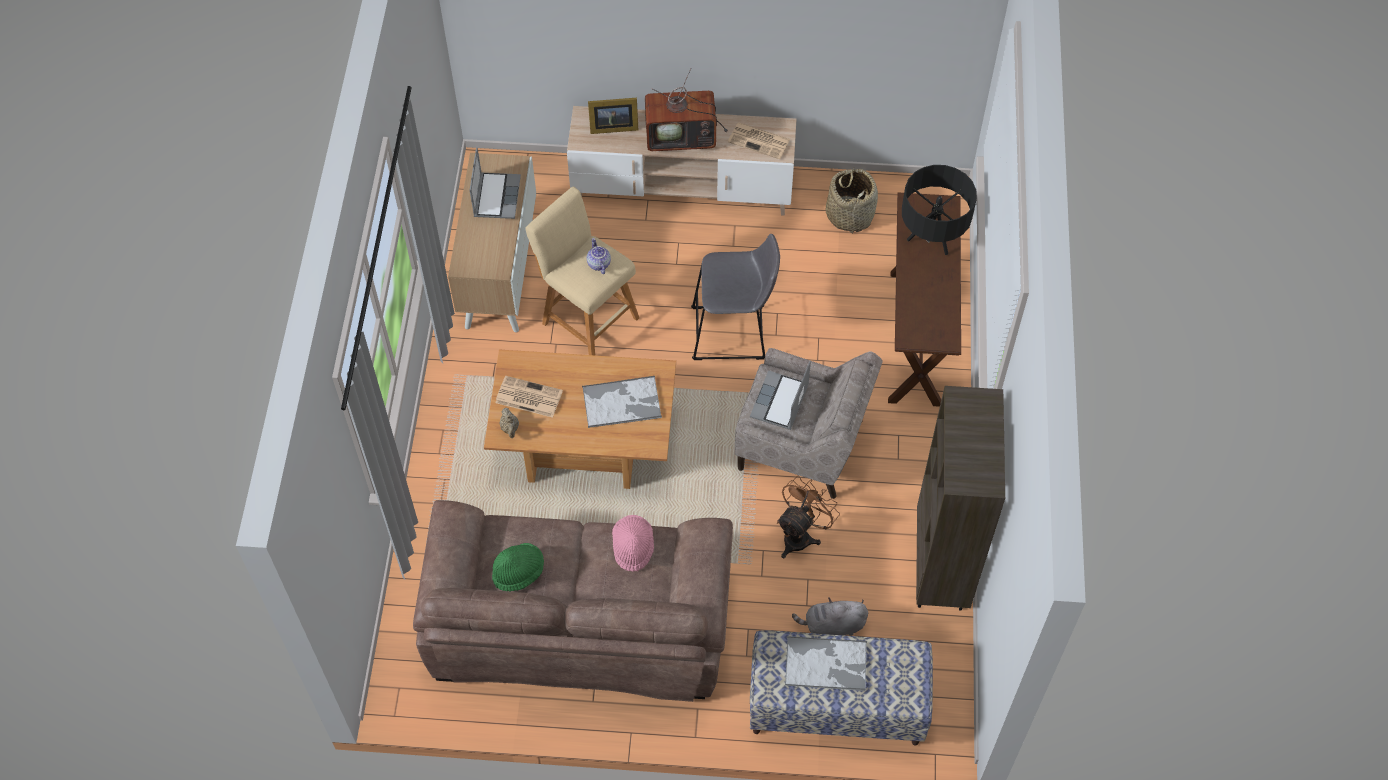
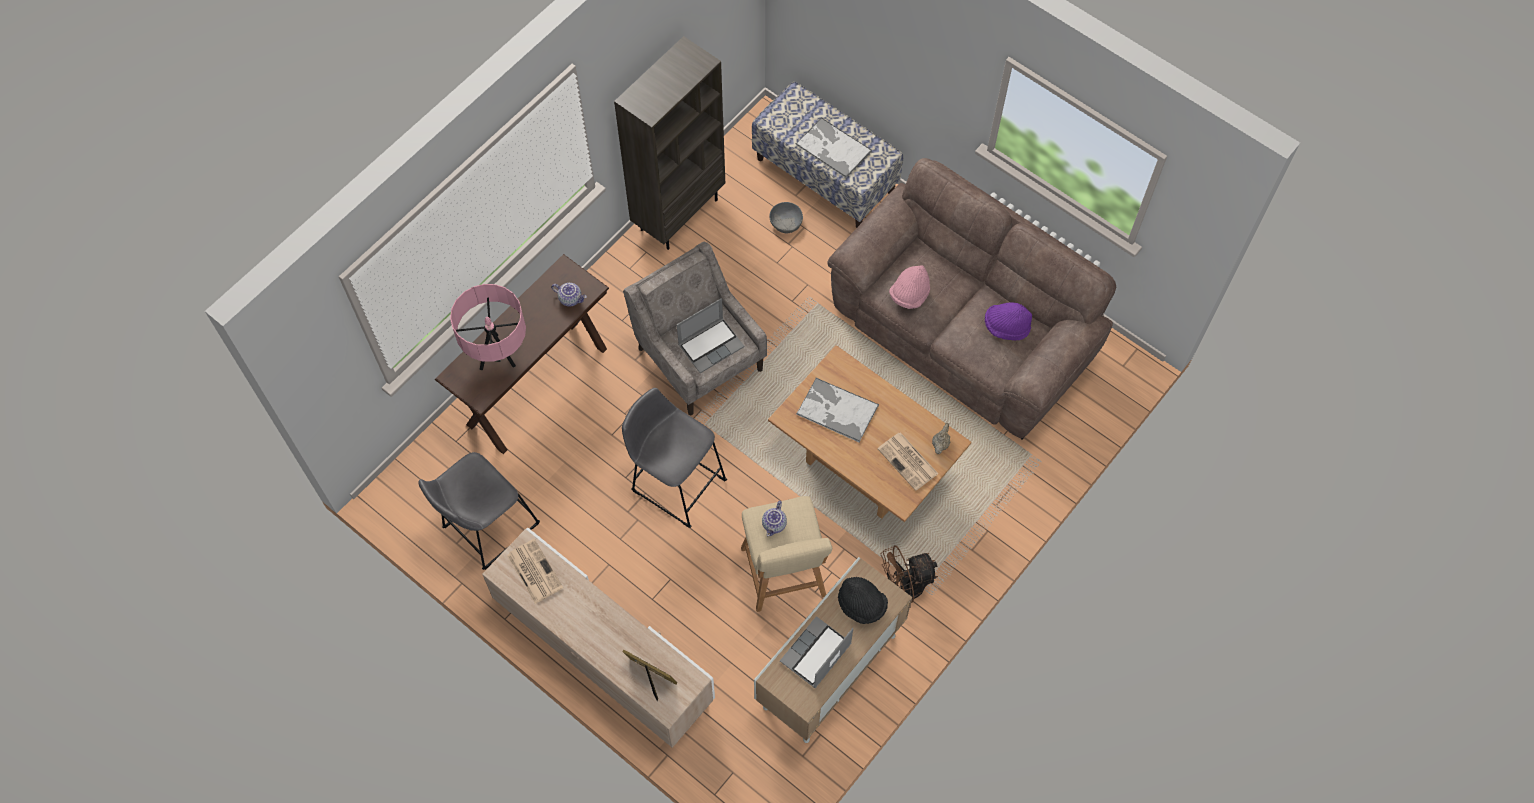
camera: 145 degrees left, 5 degrees up
green hat [492,543,544,591] -> purple hat [985,302,1032,340]
television [645,68,728,151] -> none
brown fan [777,476,840,559] -> brown fan moved to [881,546,938,607]
grey plush toy [792,597,868,636] -> grey bowl [770,202,803,233]
basket [826,168,878,234] -> grey stool [418,452,540,570]
black table lamp [902,165,977,255] -> pink table lamp [450,284,526,370]
none -> teapot [551,283,587,307]
none -> black hat [838,577,888,624]

